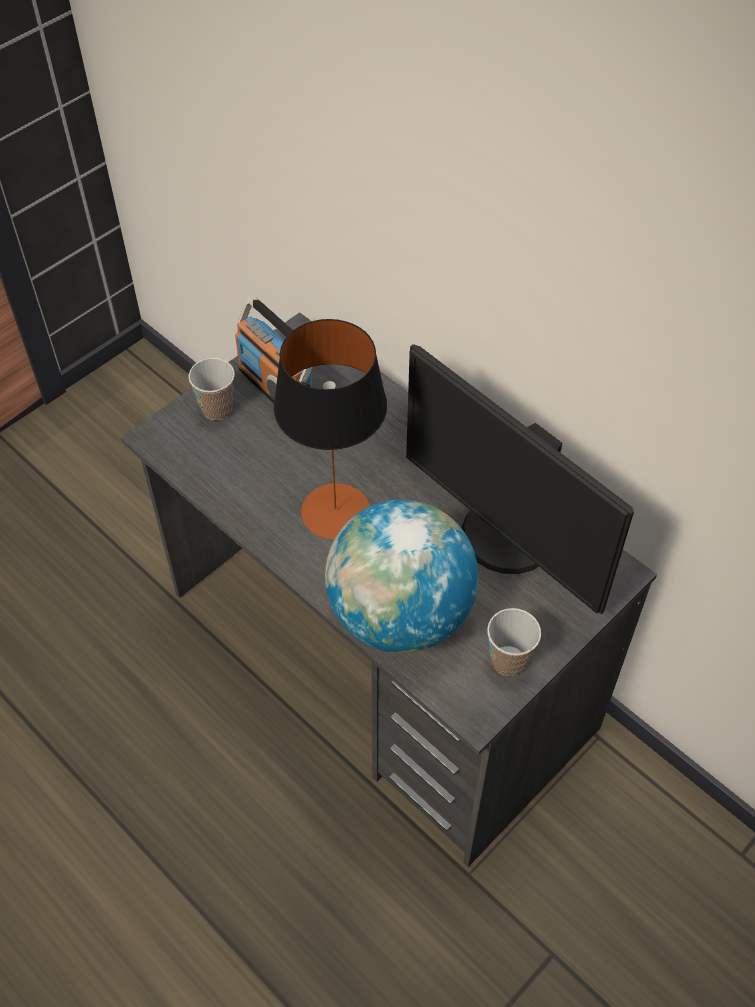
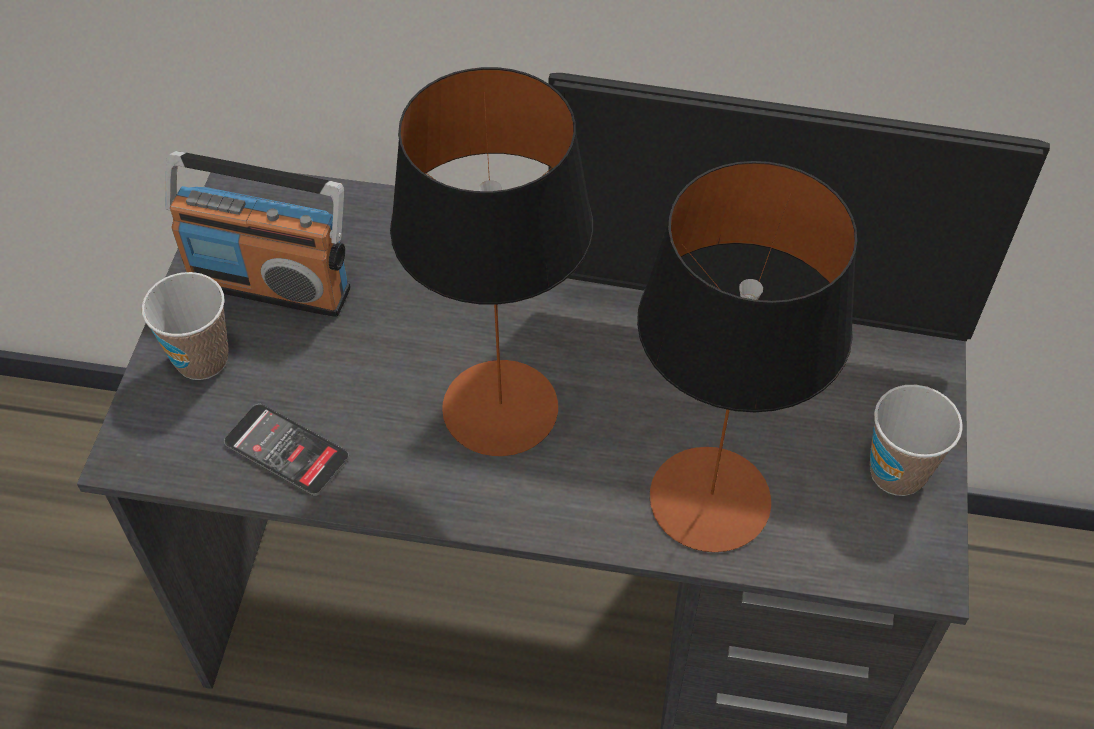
camera: 35 degrees left, 0 degrees up
globe [325,499,478,653] -> table lamp [637,161,857,552]
none -> phone [224,404,349,496]

